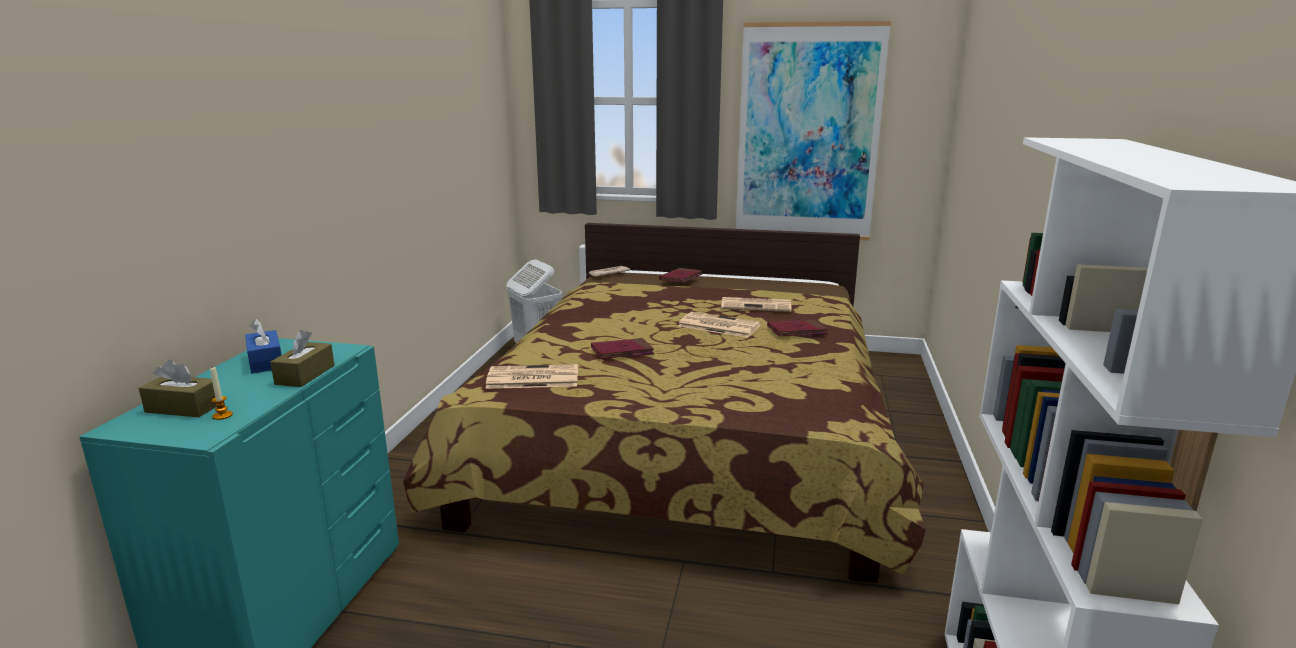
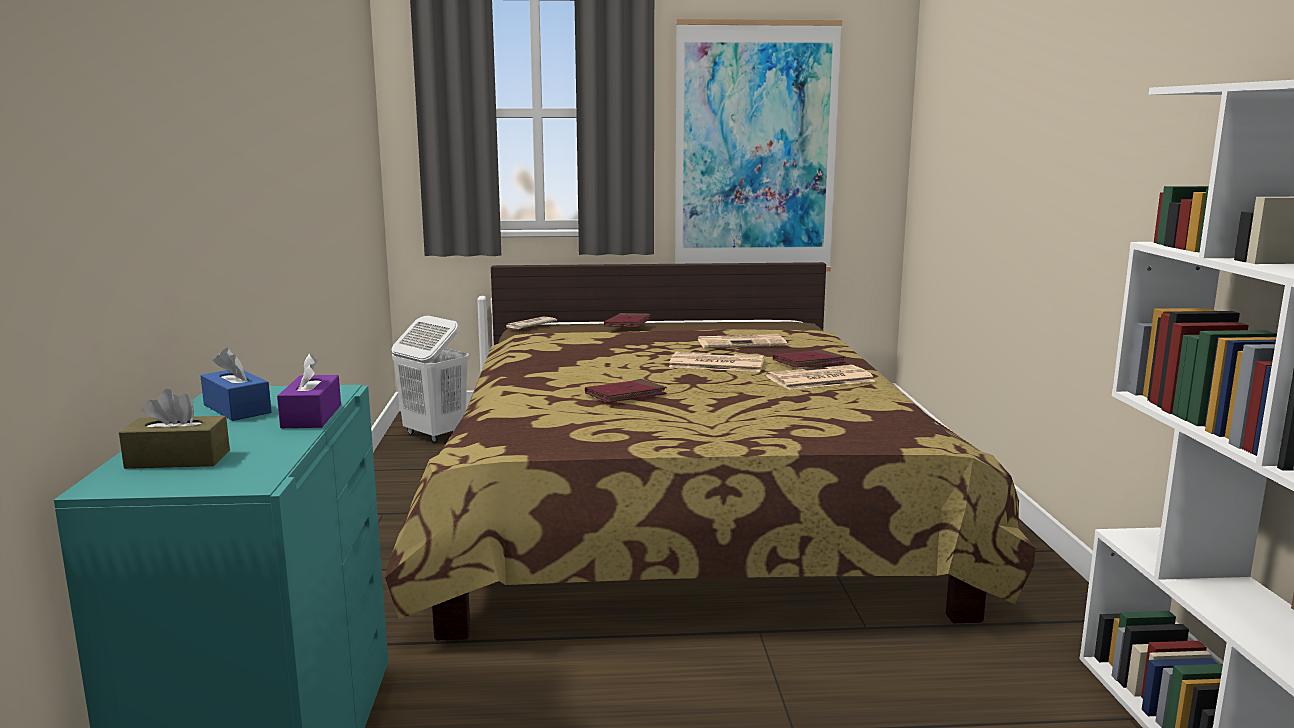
camera: 15 degrees left, 5 degrees down
candle [210,366,233,420] -> none
brown tissue box [270,330,335,387] -> purple tissue box [277,353,341,428]
newspaper [485,364,578,389] -> newspaper moved to [766,365,875,390]

